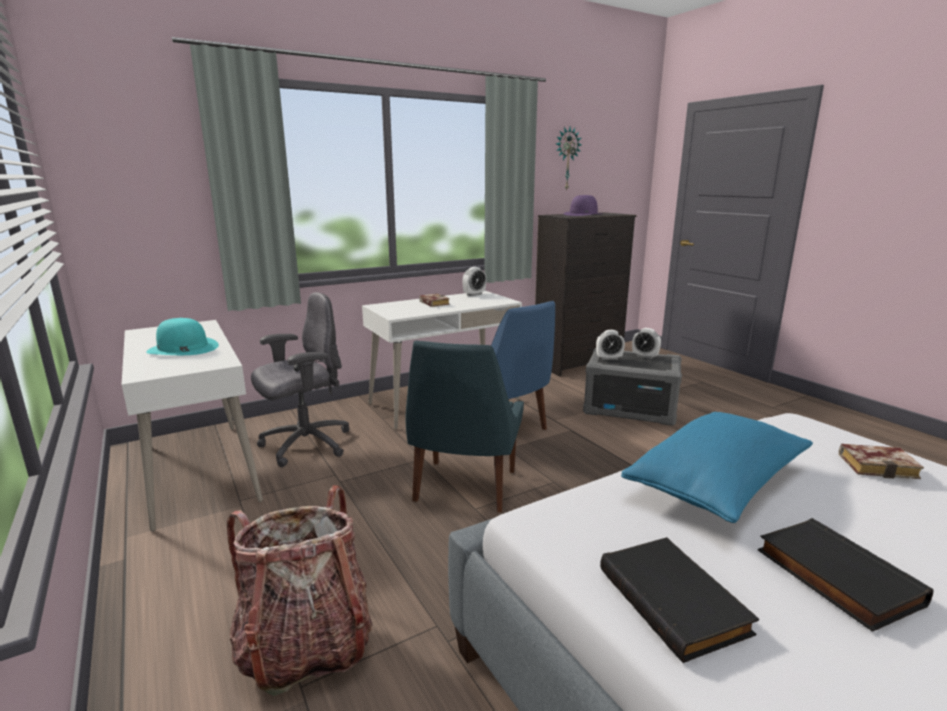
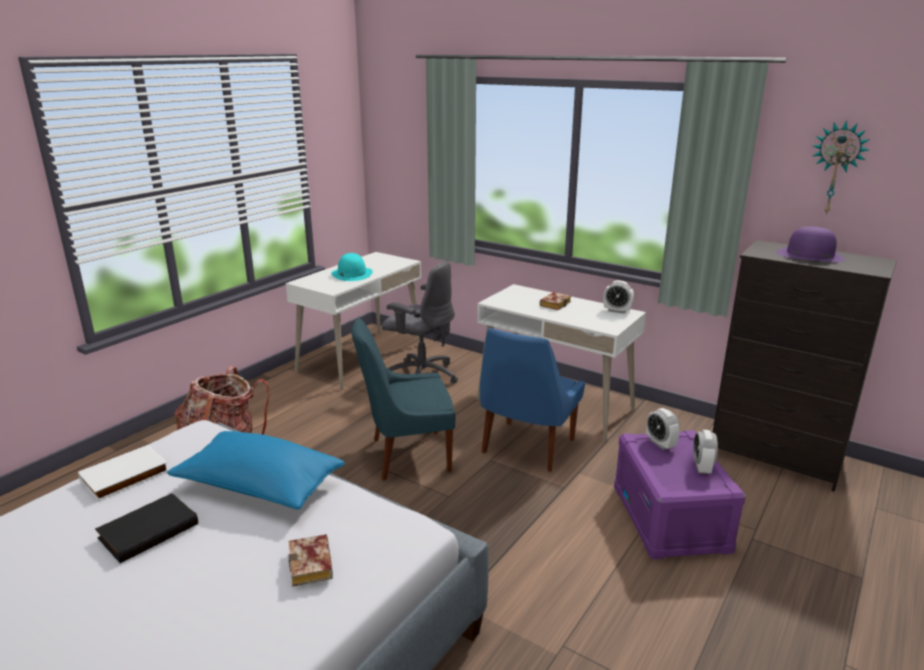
camera: 65 degrees right, 5 degrees up
grey storage box [583,348,682,426] -> purple storage box [614,430,746,559]
black book [600,537,759,663] -> white book [78,445,169,501]

